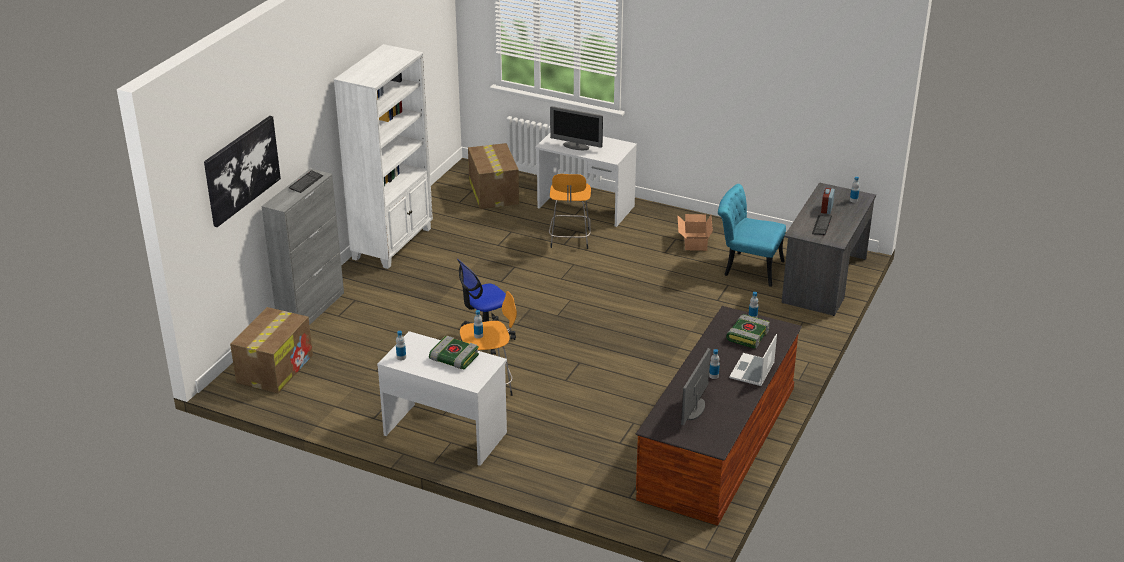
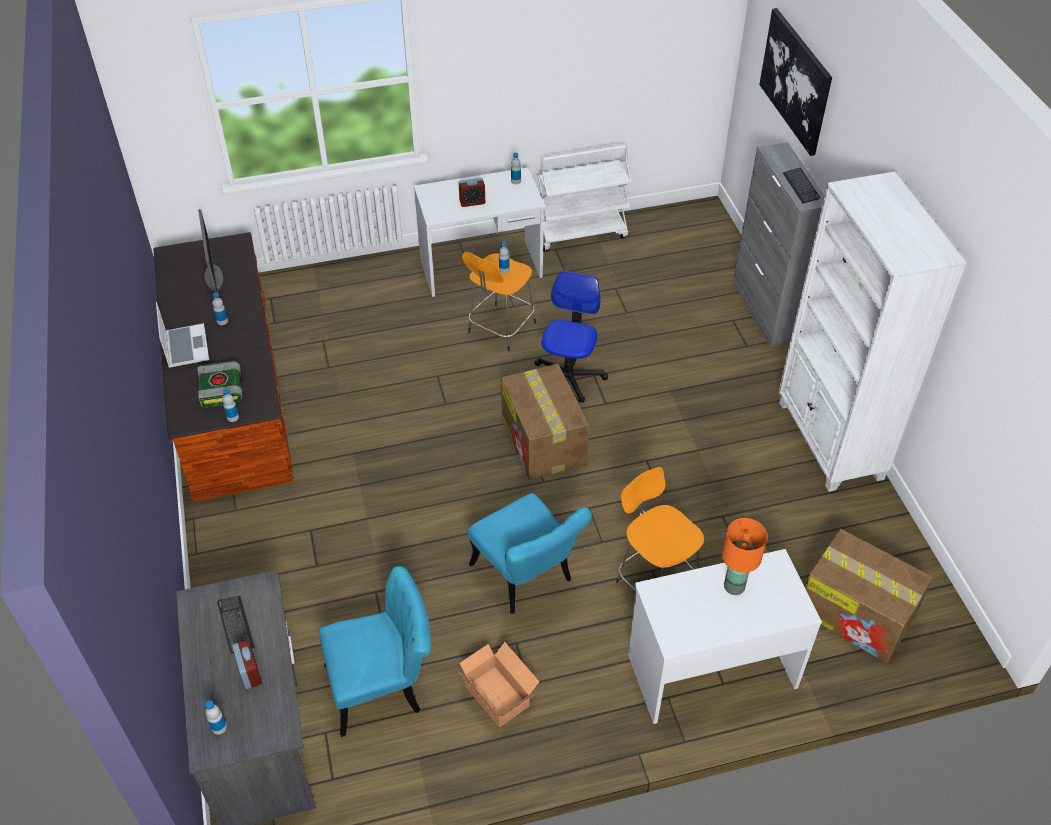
camera: 140 degrees right, 15 degrees up
cardboard box [230,307,313,393] -> cardboard box moved to [501,364,589,480]
book [429,336,479,369] -> alarm clock [459,178,485,207]
monitor [550,106,603,150] -> orange table lamp [722,518,767,595]
none -> turquoise chair [468,493,592,614]
none -> white cart [537,146,631,252]

